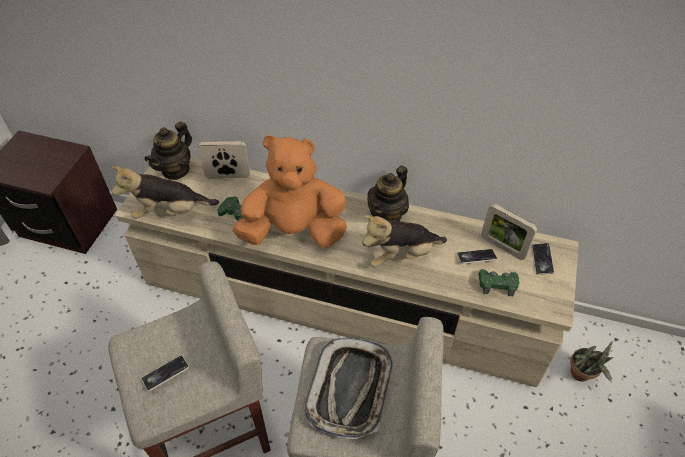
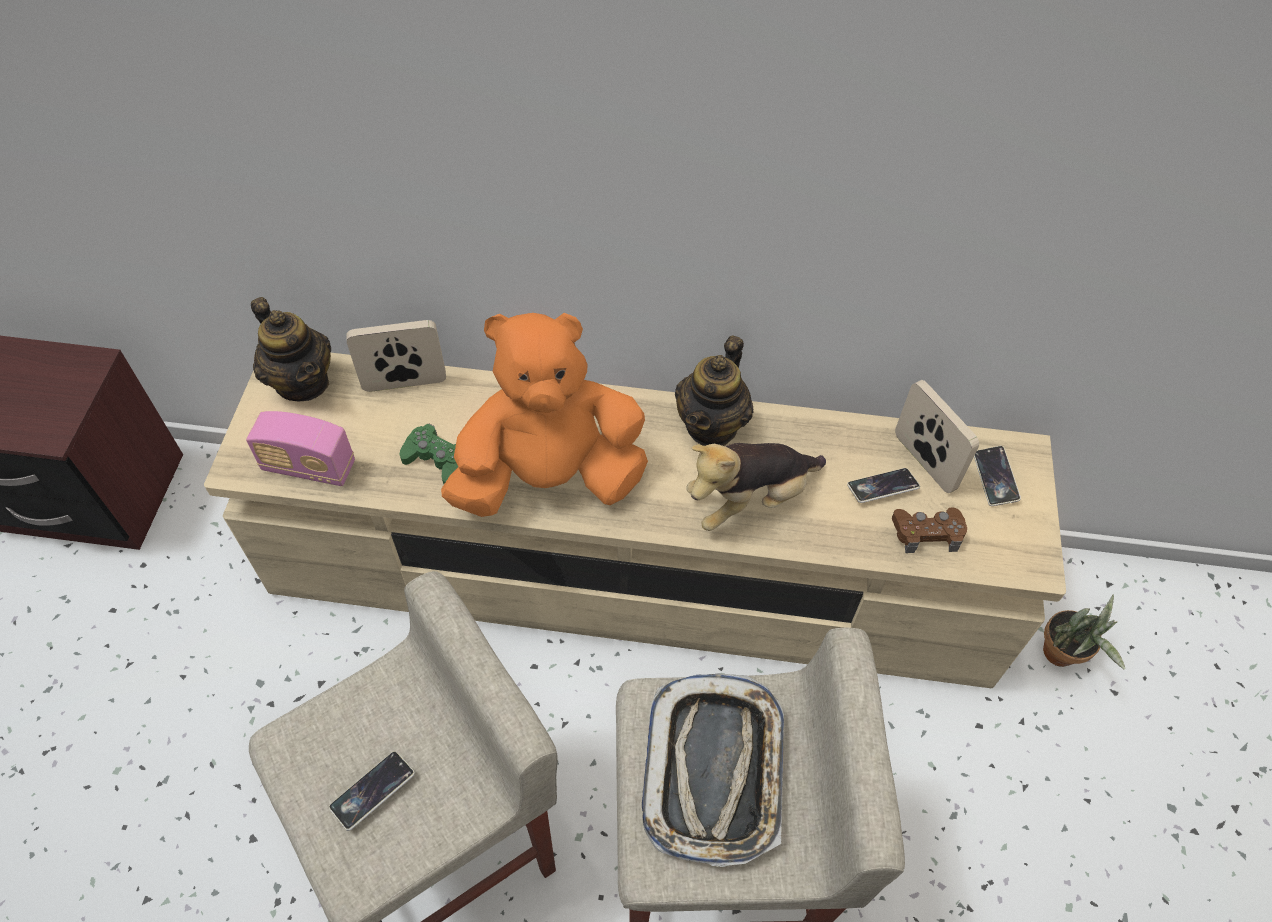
camera: 10 degrees left, 5 degrees up
plush toy [112,166,219,219] -> radio [246,411,355,486]
teapot [144,121,192,180] -> teapot turned 60 degrees counterclockwise [251,297,331,401]
green game controller [478,269,519,296] -> brown game controller [892,508,967,553]
picture frame [481,203,537,260] -> picture frame turned 150 degrees counterclockwise [895,380,979,493]

